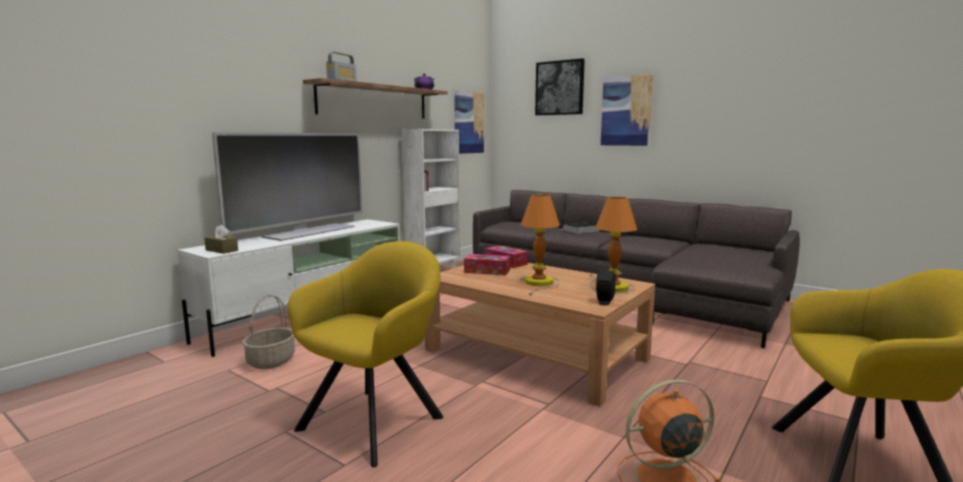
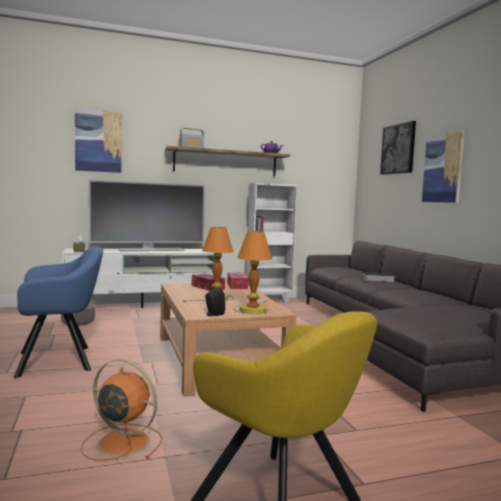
camera: 35 degrees right, 5 degrees down
yellow armchair [287,241,443,467] -> blue armchair [14,246,103,378]
picture [454,90,485,154] -> picture moved to [75,108,123,173]

